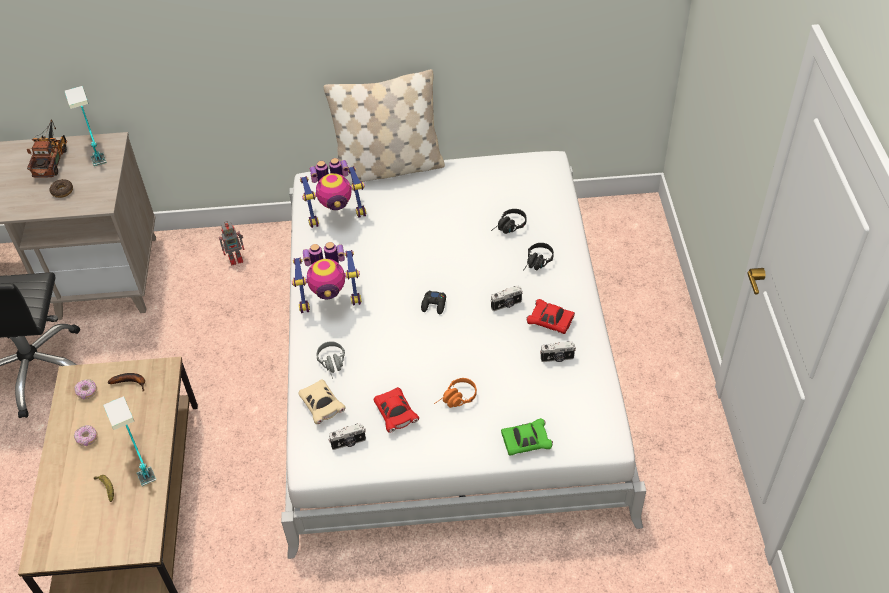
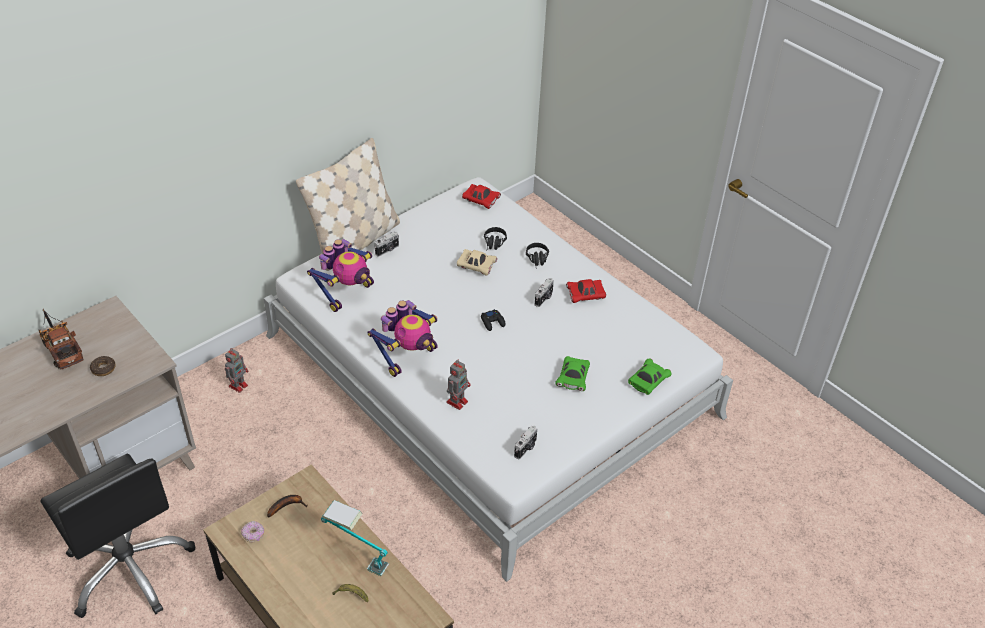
camera: 40 degrees left, 5 degrees down
table lamp [65,86,107,166] -> none
donut [74,425,98,446] -> none
beige toy car [298,379,346,424] -> beige toy car moved to [457,249,497,276]
grey headphones [317,341,345,379] -> toy robot [446,360,471,410]
red toy car [374,387,419,433] -> red toy car moved to [462,184,501,209]
orange headphones [434,378,477,408] -> green toy car [555,356,590,391]
camera [540,341,576,362] -> camera moved to [375,231,399,257]

